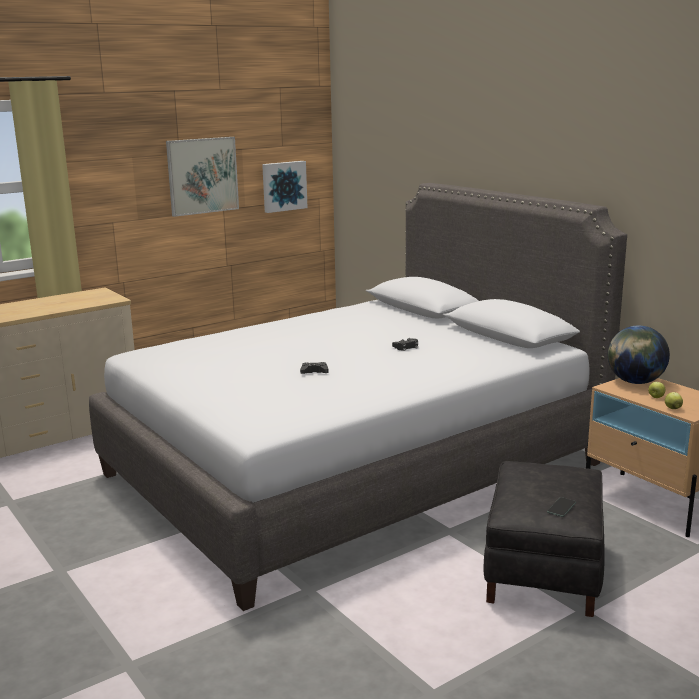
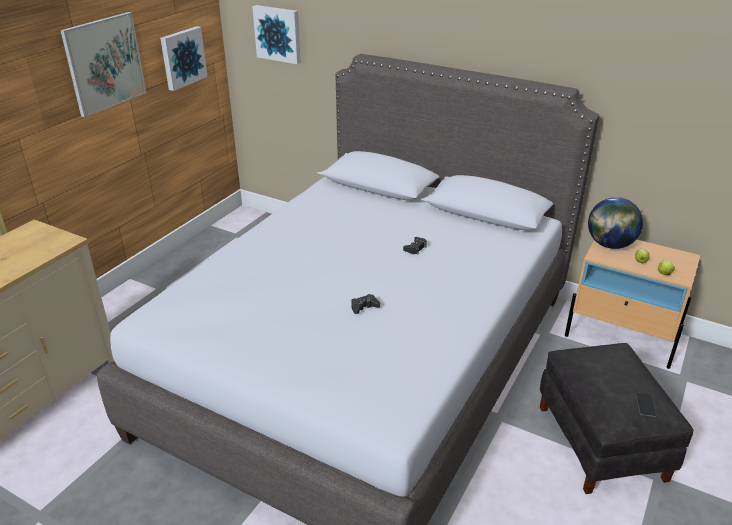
camera: 25 degrees left, 15 degrees up
none -> picture [252,5,301,64]

